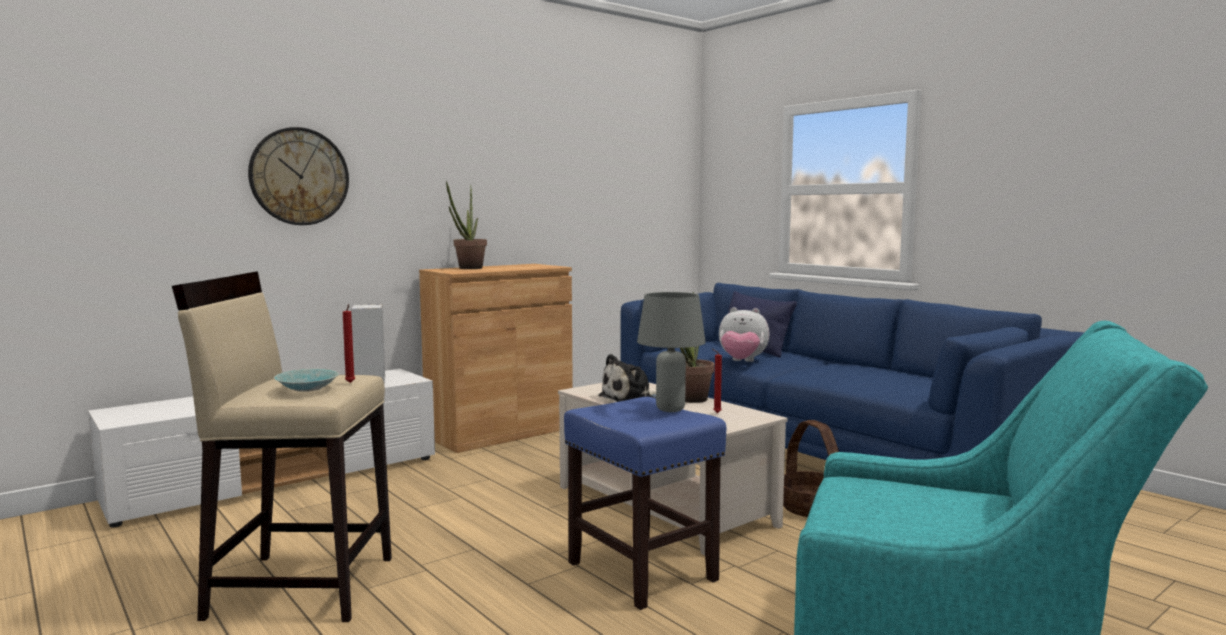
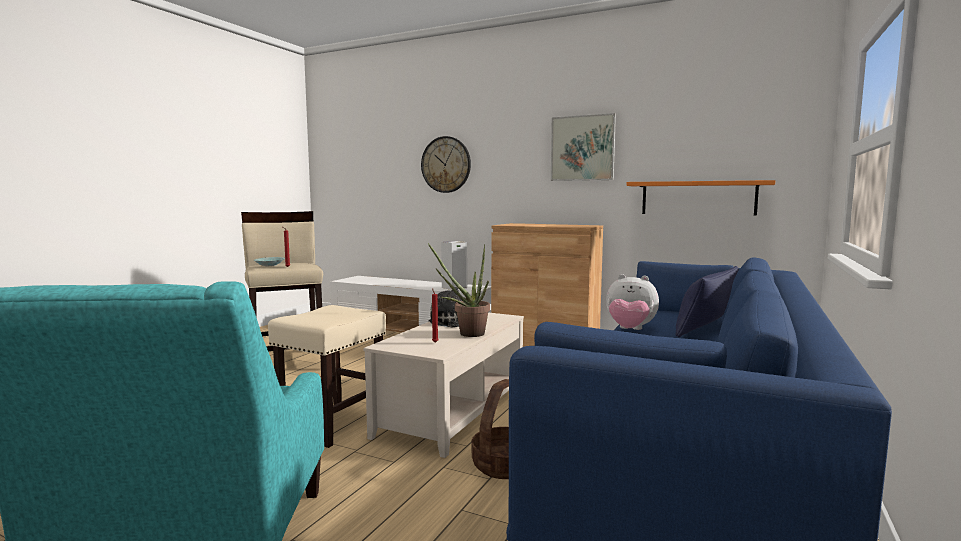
camera: 65 degrees right, 0 degrees up
potted plant [446,181,487,269] -> none
blue stool [564,397,727,610] -> beige stool [268,305,386,448]
grey table lamp [637,292,706,412] -> none
plush toy [719,307,770,362] -> plush toy turned 60 degrees counterclockwise [606,274,659,330]
none -> picture [551,113,616,181]
none -> orange shelf [626,180,775,215]

